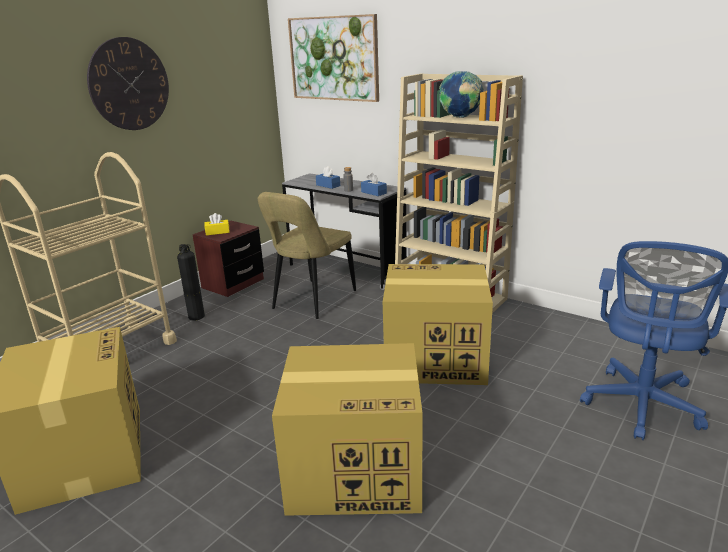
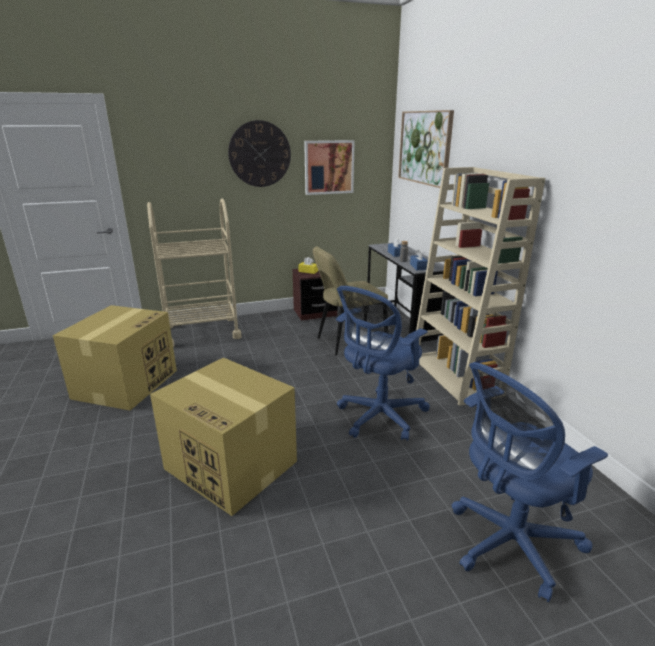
camera: 35 degrees right, 0 degrees up
fire extinguisher [177,244,205,321] -> none
cardboard box [383,264,493,385] -> blue office chair [336,286,430,441]
globe [439,71,483,118] -> none
none -> picture [304,140,355,195]

